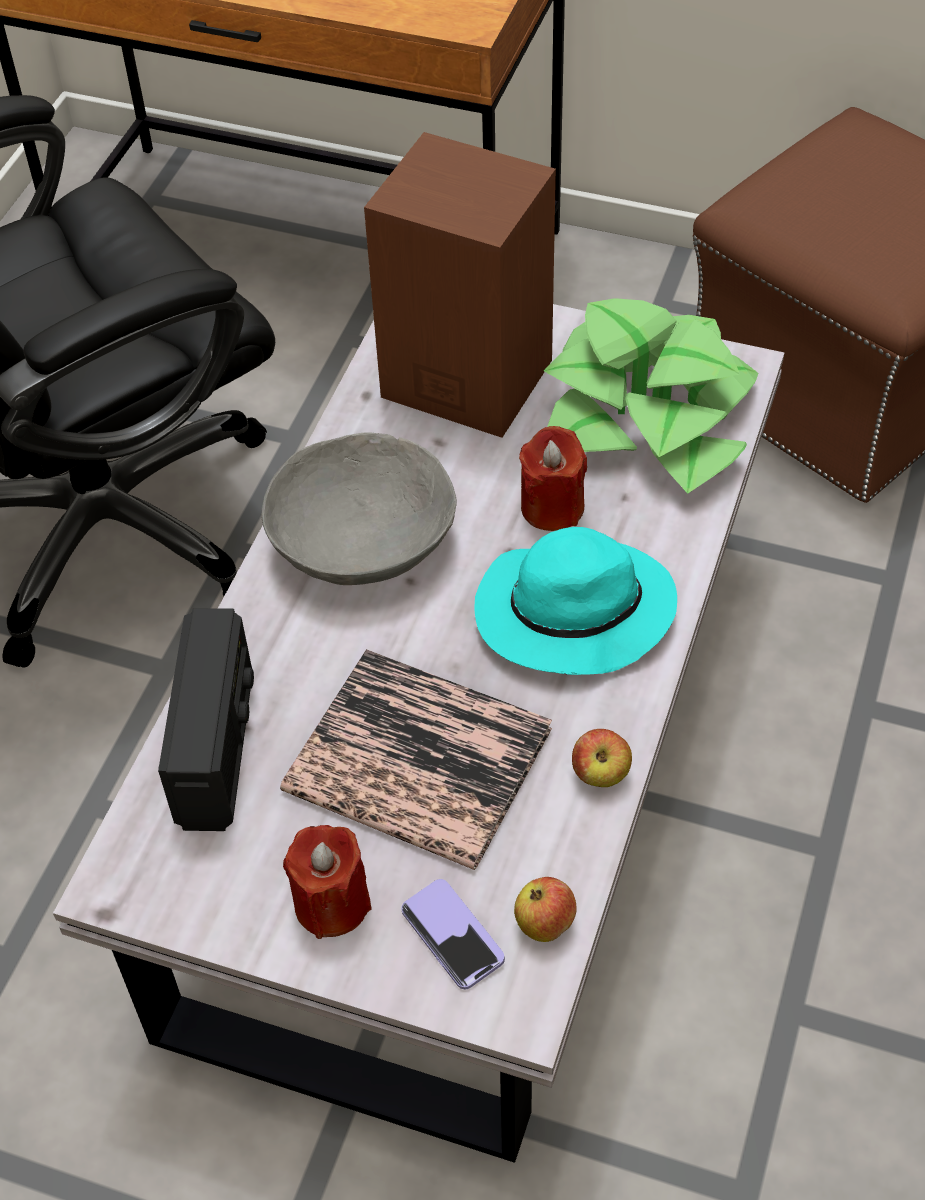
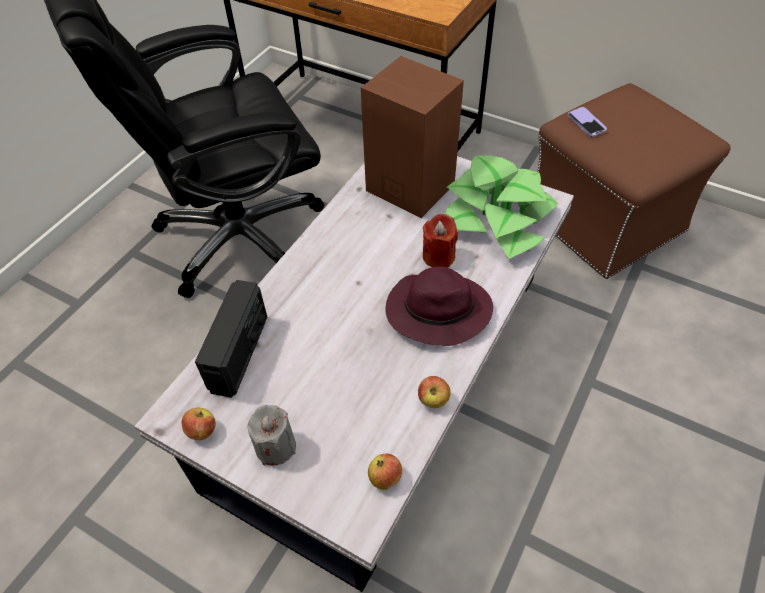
camera: 10 degrees right, 0 degrees up
grey bowl [262,433,457,585] -> none
book [280,649,552,870] -> none
red candle [283,825,372,939] -> grey candle [247,405,296,466]
phone [401,879,505,989] -> phone moved to [568,107,607,137]
turquoise hat [475,527,677,675] -> purple hat [386,267,493,346]
none -> apple [182,408,216,440]

